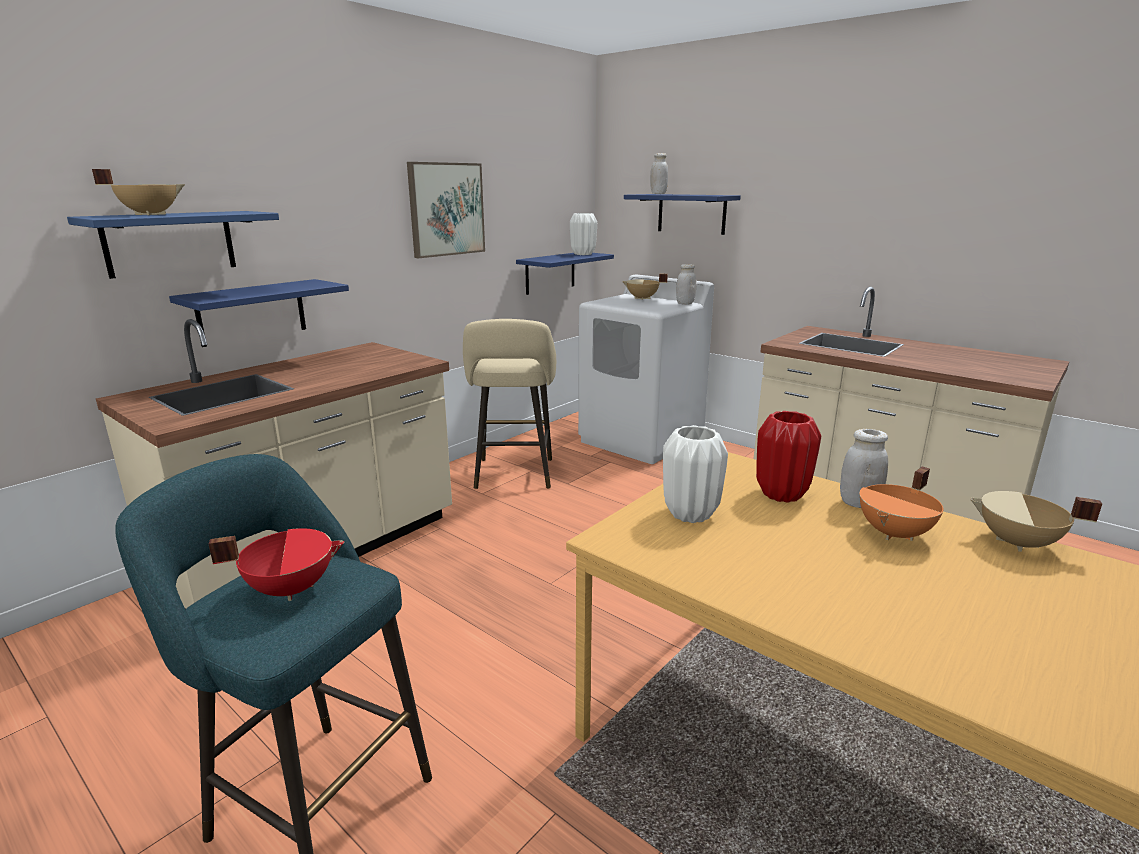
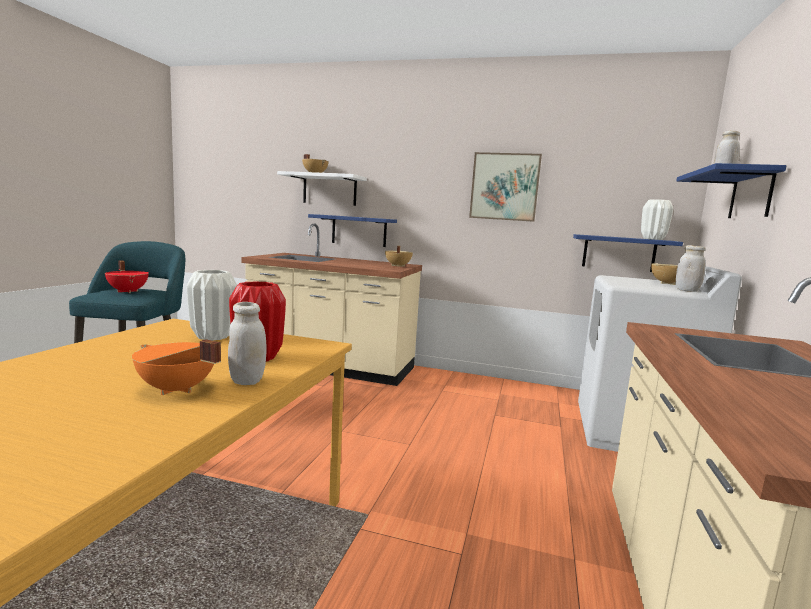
camera: 65 degrees right, 10 degrees down
blue shelf [67,211,279,279] -> white shelf [277,171,367,206]
beige stool [463,319,556,489] -> none
beige cooking pot [970,491,1102,552] -> beige cooking pot moved to [385,246,413,267]

